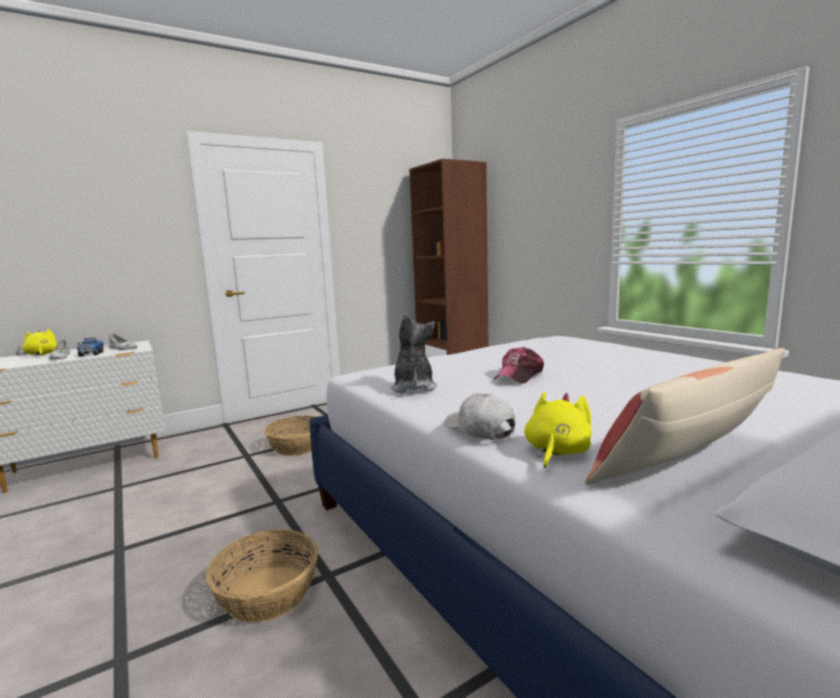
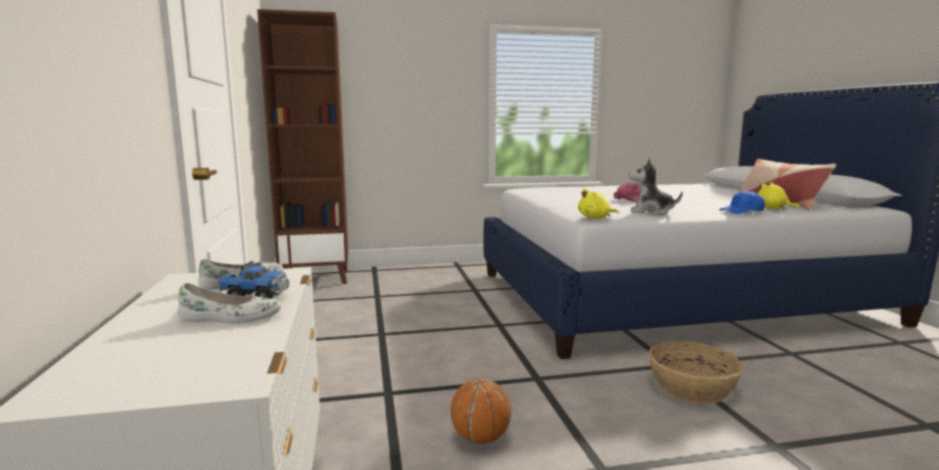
camera: 70 degrees left, 0 degrees up
yellow plush toy [22,329,57,356] -> yellow plush toy moved to [578,189,619,218]
basket [264,416,316,456] -> none
white cap [444,393,516,440] -> blue cap [719,190,765,214]
none -> basketball [451,379,511,444]

